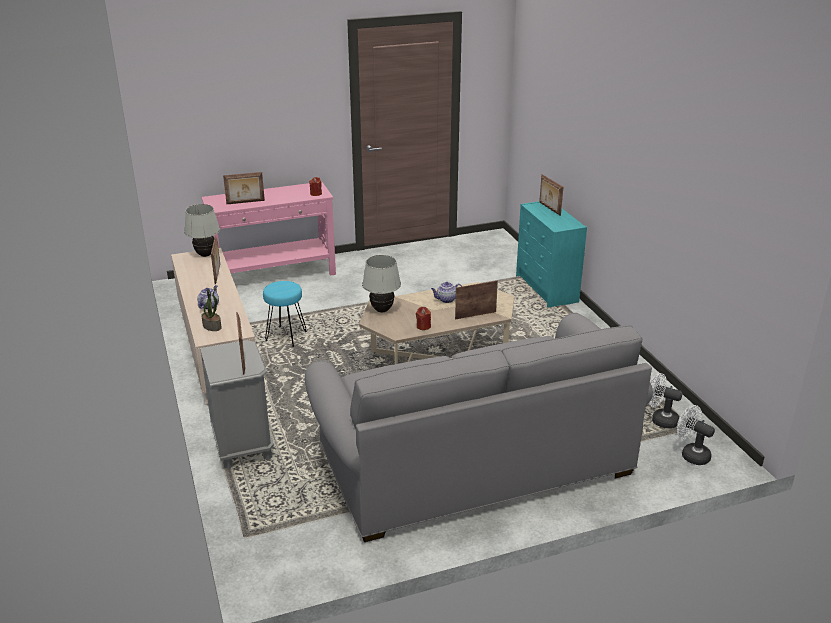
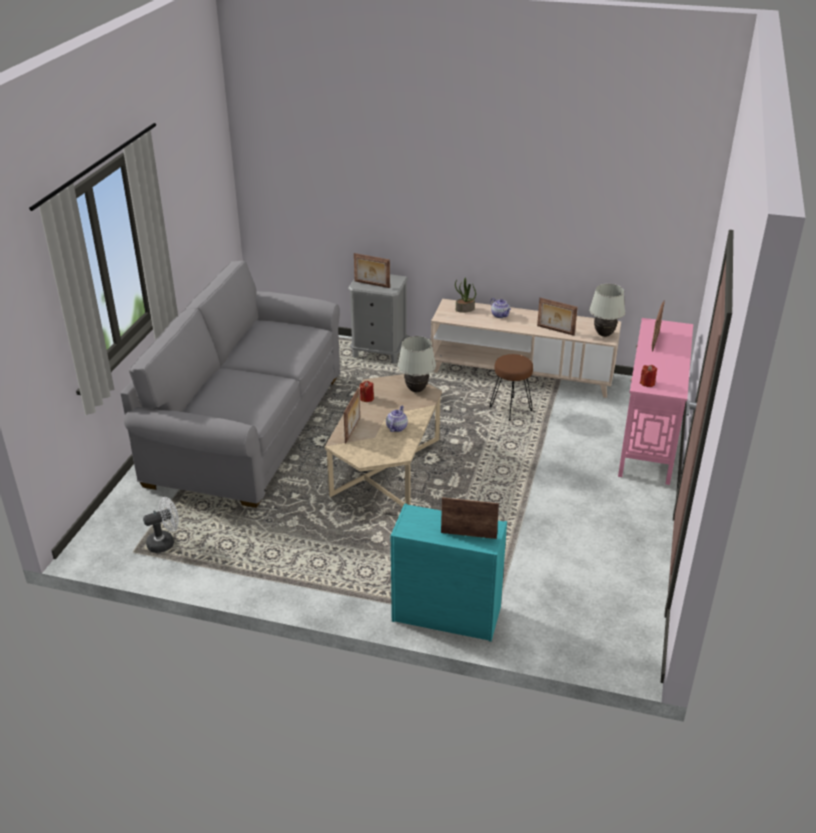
camera: 125 degrees right, 5 degrees up
turquoise stool [263,281,307,347] -> brown stool [490,354,533,421]
white fan [677,405,715,465] -> none

